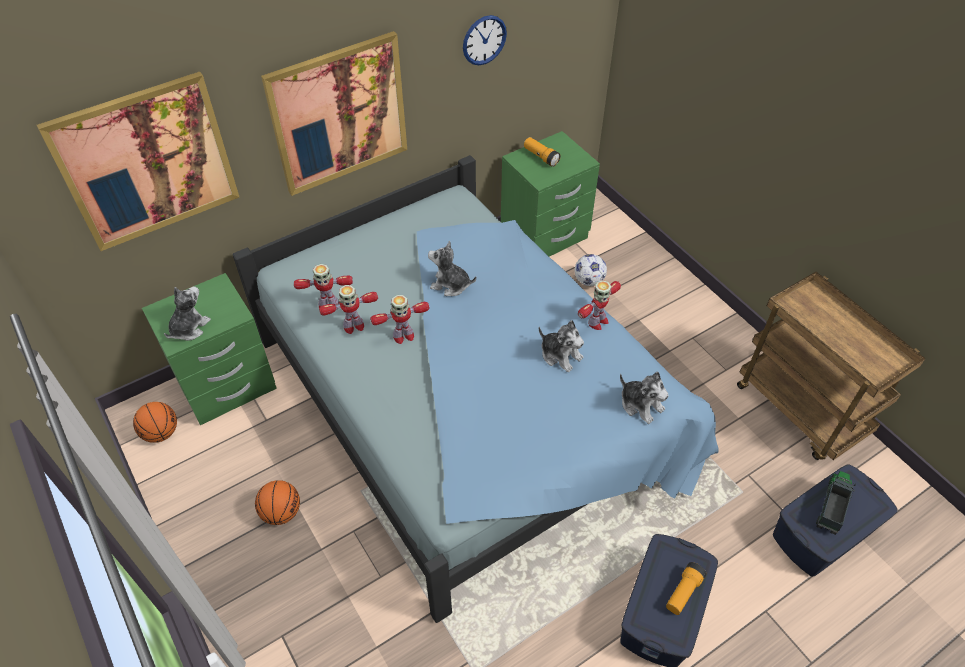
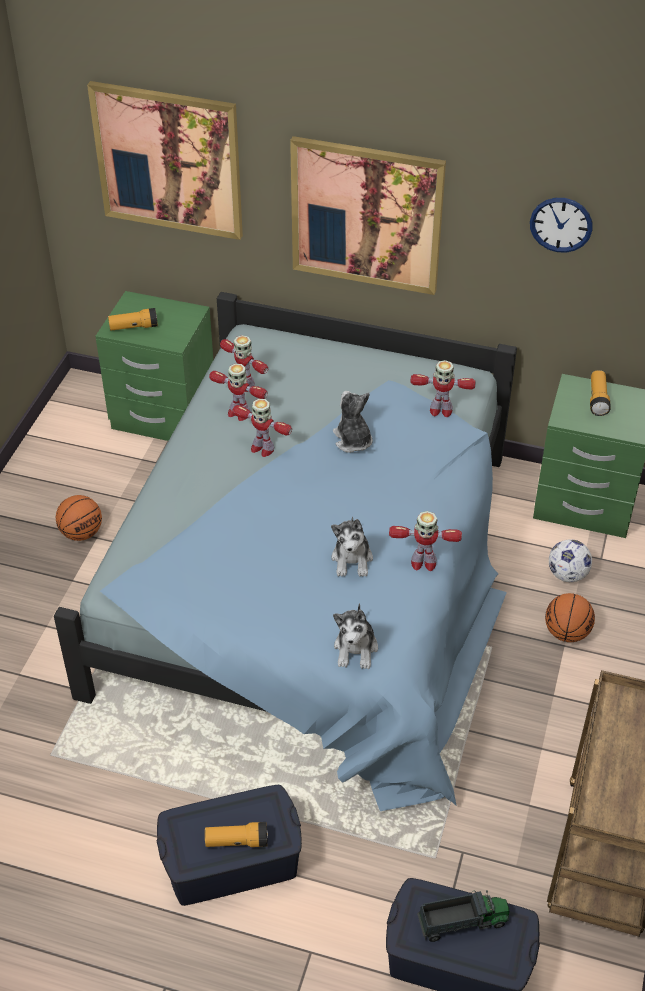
camera: 50 degrees right, 5 degrees down
basketball [133,402,177,443] -> basketball moved to [545,593,595,642]
plush toy [164,286,211,341] -> flashlight [108,308,158,331]
none -> toy robot [410,360,476,417]

